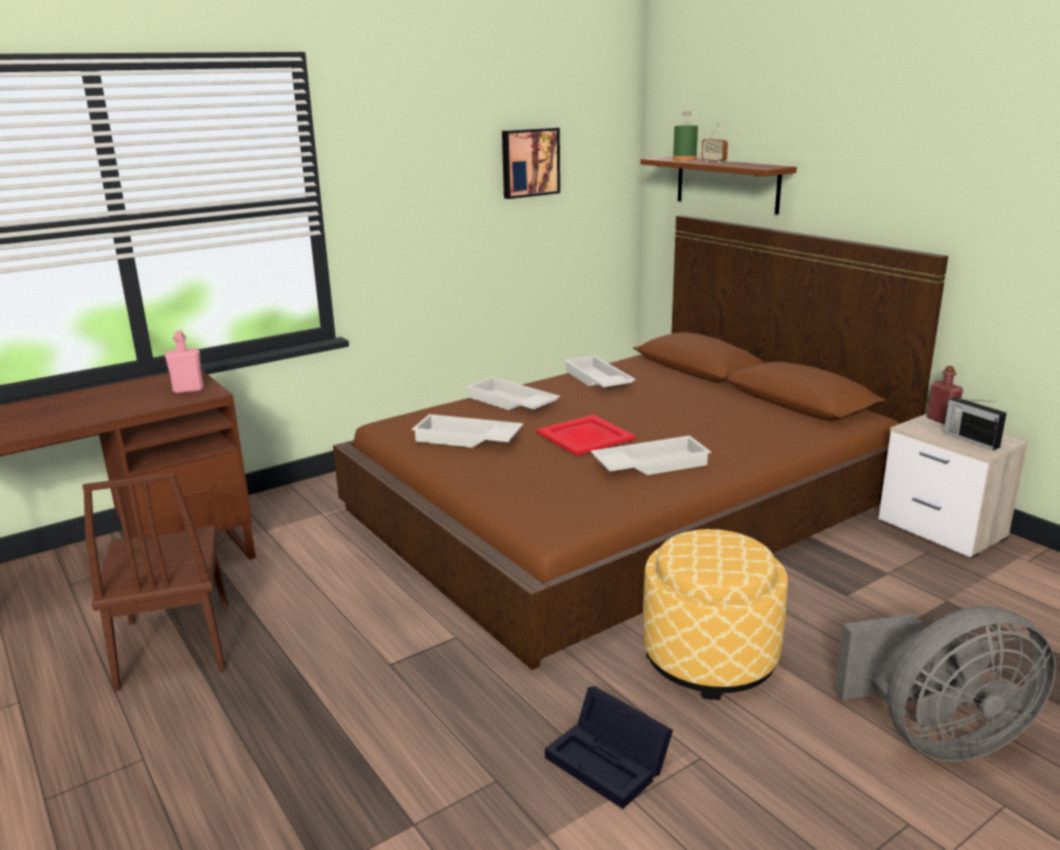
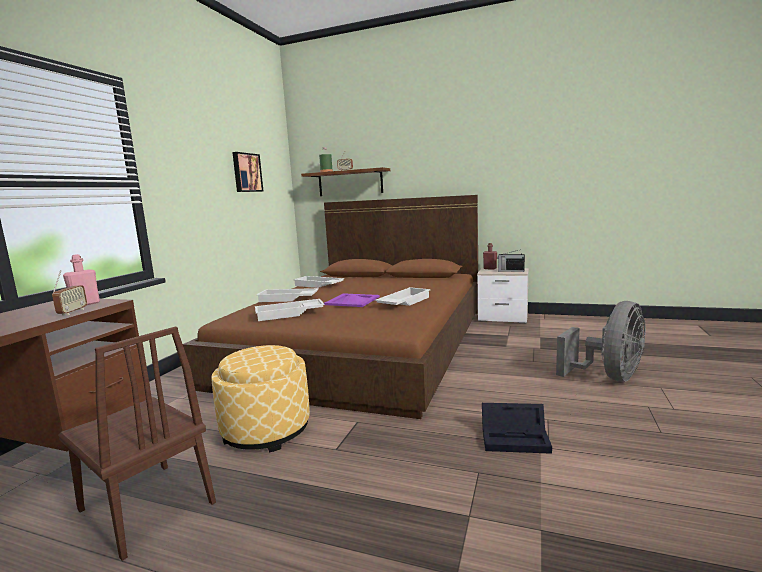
camera: 35 degrees left, 10 degrees down
red tray [536,415,636,455] -> purple tray [324,293,380,307]
ottoman [643,529,788,700] -> ottoman moved to [211,345,310,453]
none -> radio [52,270,87,316]

